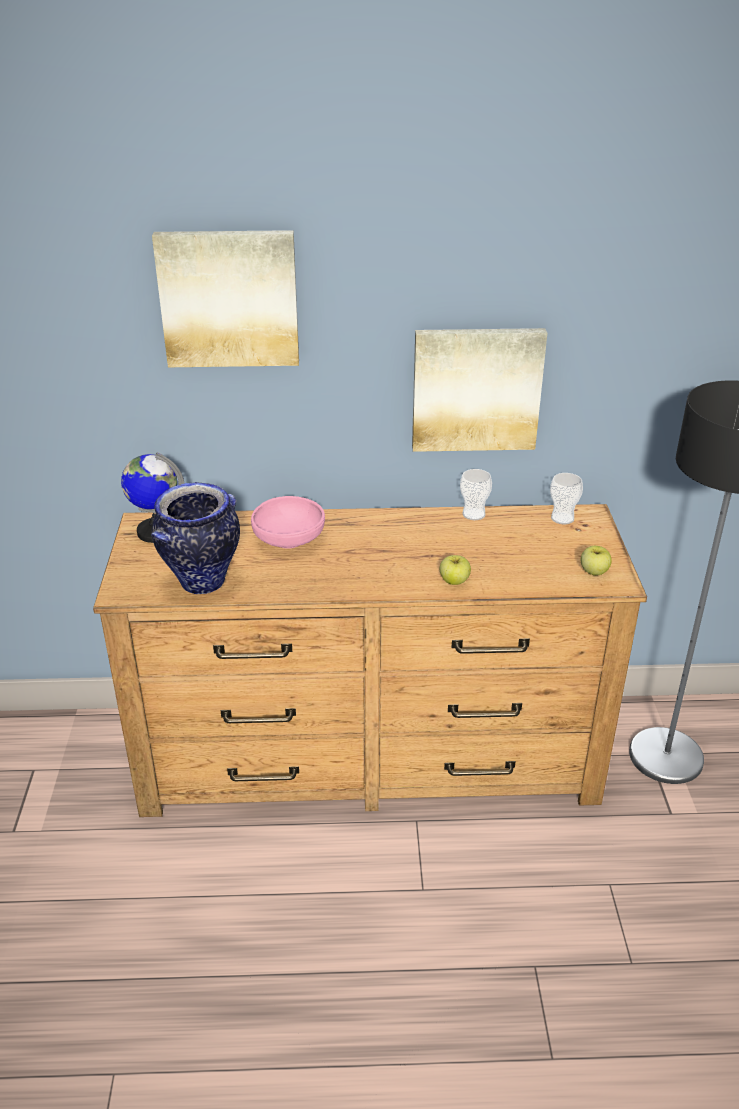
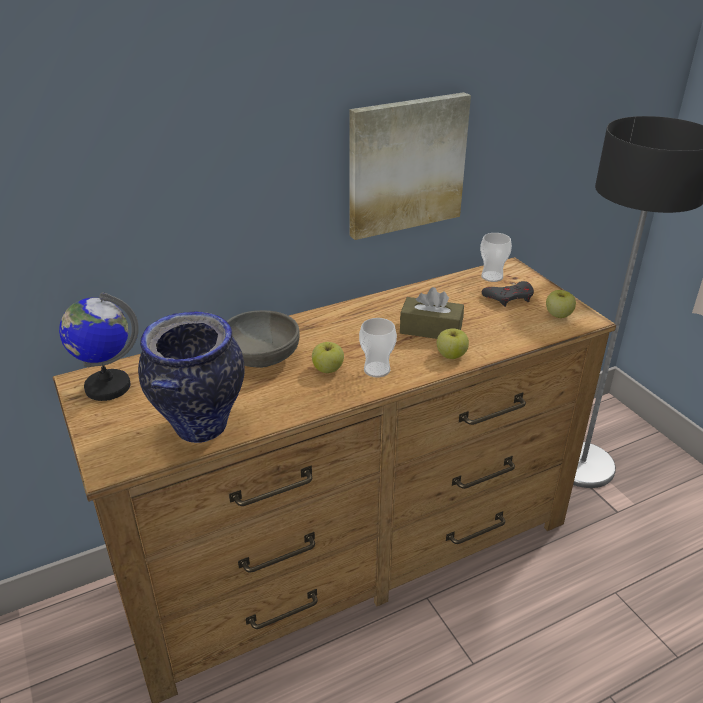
camera: 25 degrees left, 0 degrees up
picture [152,230,299,367] -> none
pink bowl [251,496,325,549] -> grey bowl [227,310,300,368]
cup [460,469,492,520] -> cup moved to [359,318,397,378]
none -> apple [312,342,344,373]
none -> brown tissue box [400,287,464,339]
none -> grey game controller [482,281,534,307]

